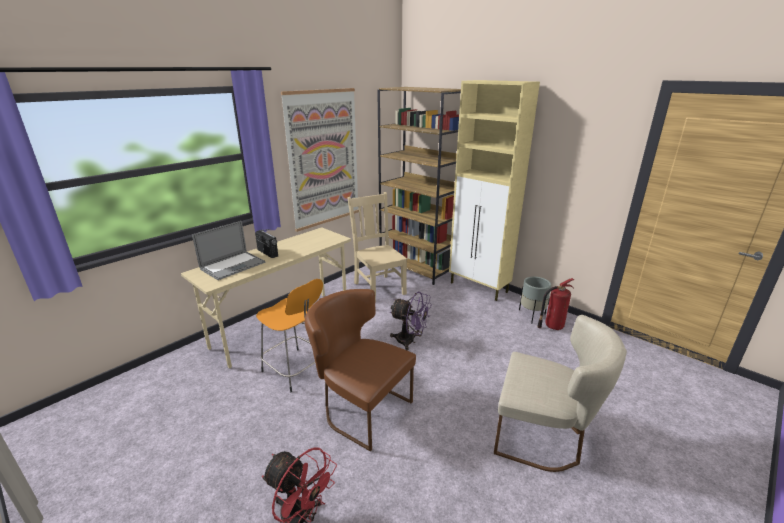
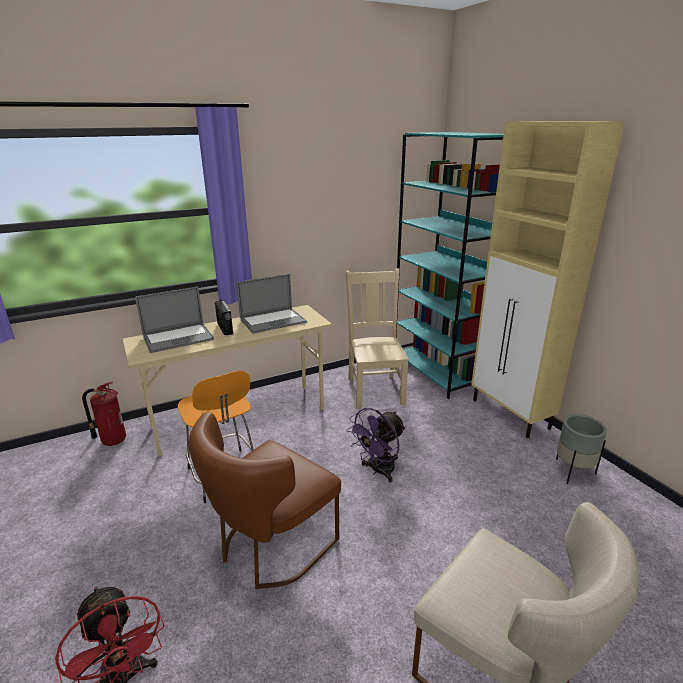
camera: 20 degrees right, 0 degrees up
picture [281,88,359,232] -> none
brown chair [305,289,416,451] -> brown chair turned 105 degrees counterclockwise [189,412,341,589]
brown bookcase [377,87,461,285] -> turquoise bookcase [396,132,504,399]
purple fan [390,292,432,351] -> purple fan turned 90 degrees clockwise [346,408,406,482]
fire extinguisher [537,278,574,330] -> fire extinguisher moved to [82,382,126,446]
none -> laptop [236,274,307,334]

